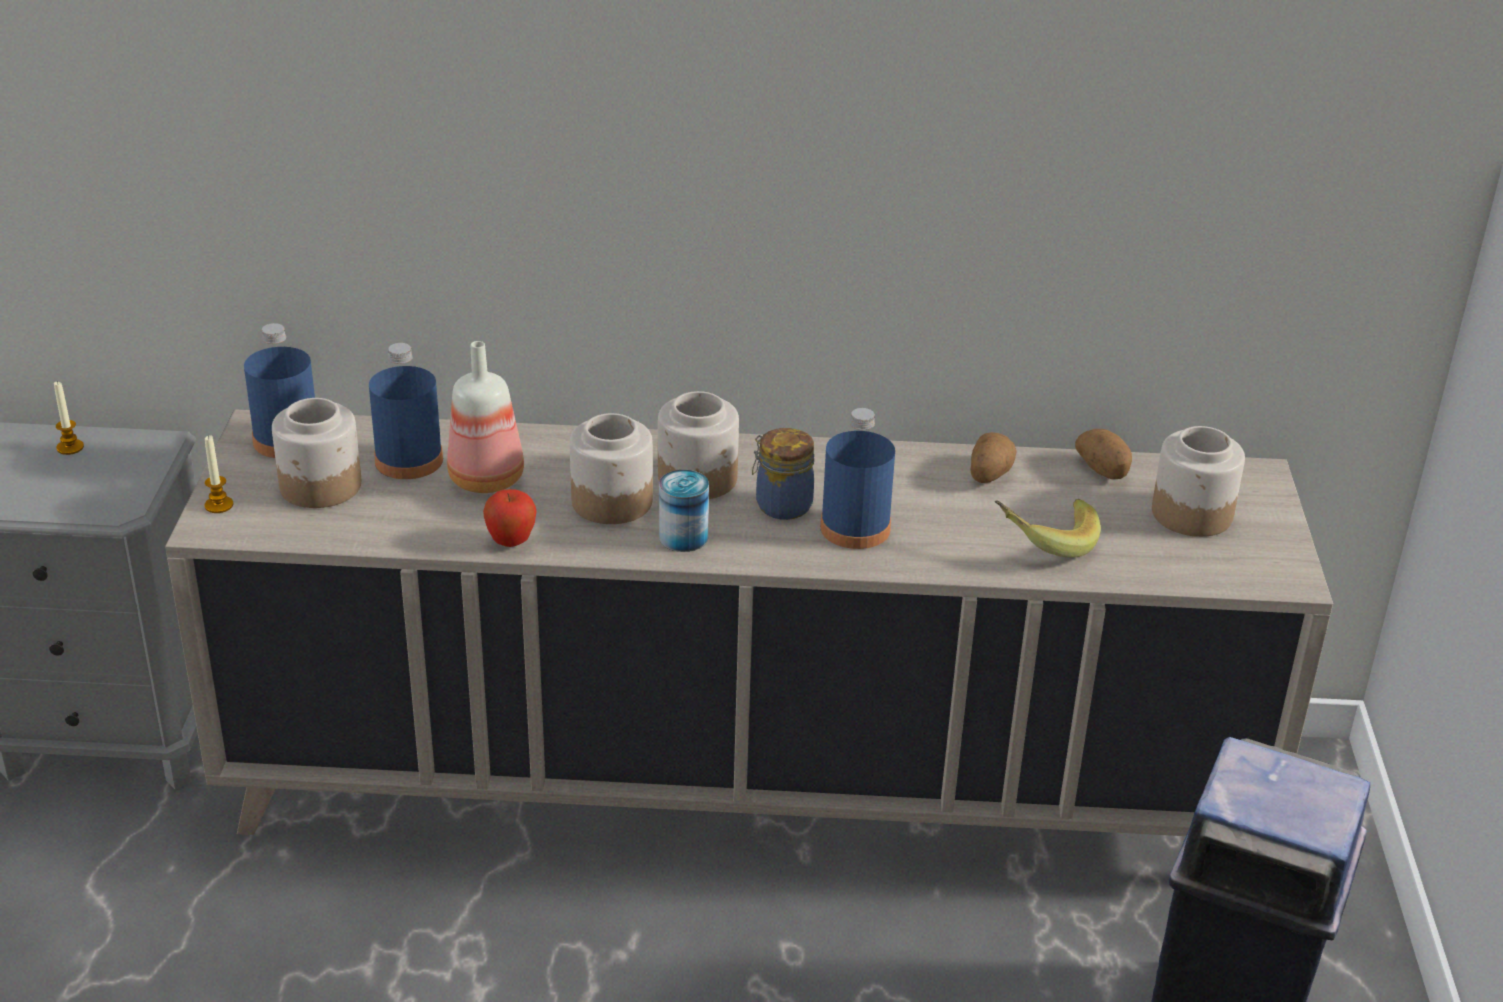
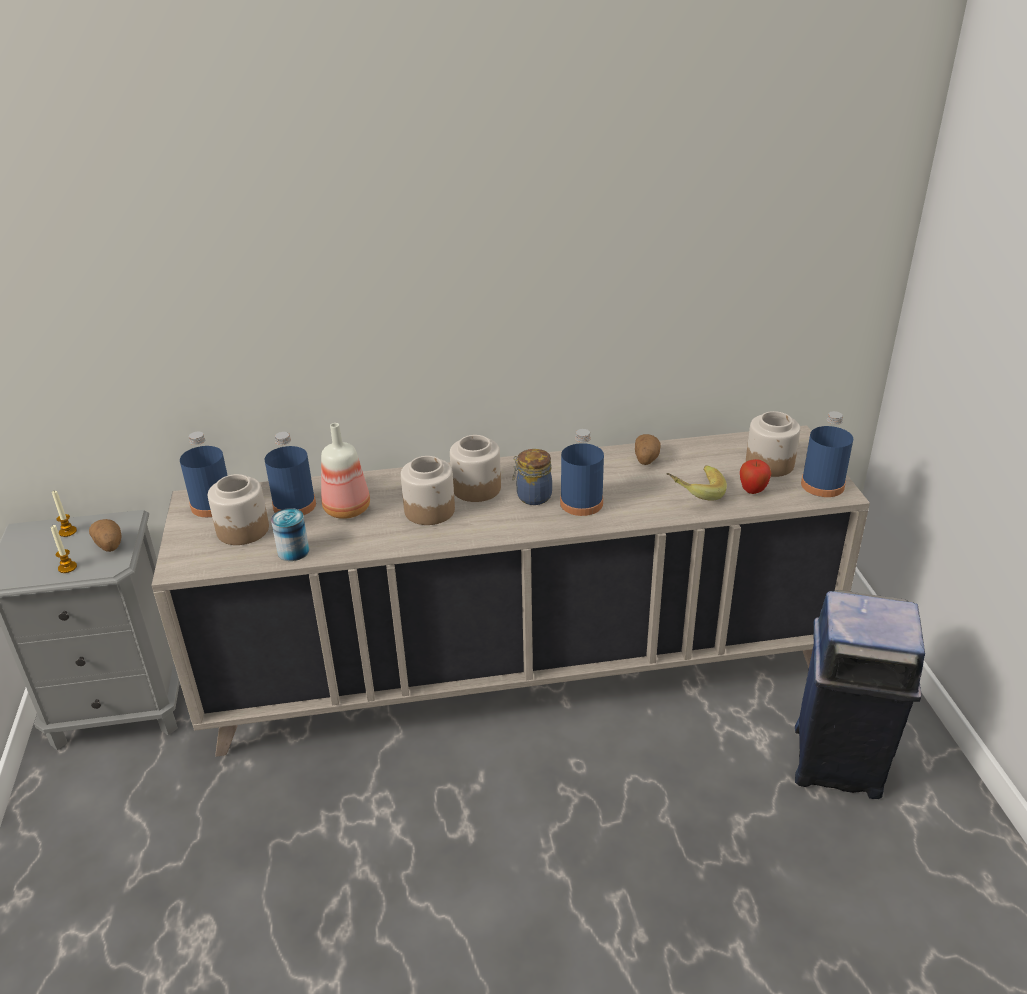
camera: 10 degrees left, 0 degrees up
candle [204,435,233,513] -> candle moved to [51,525,77,573]
apple [483,489,536,547] -> apple moved to [740,459,771,494]
can [659,470,709,552] -> can moved to [271,508,309,561]
potato [1075,429,1132,479] -> potato moved to [89,519,122,552]
none -> blue bottle [801,411,853,497]

